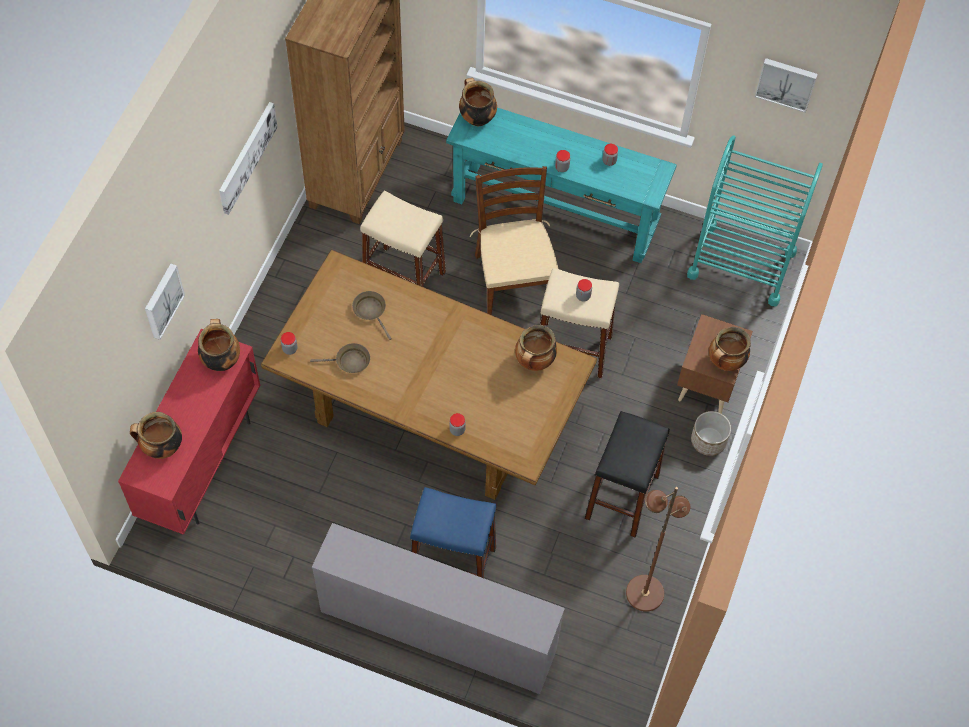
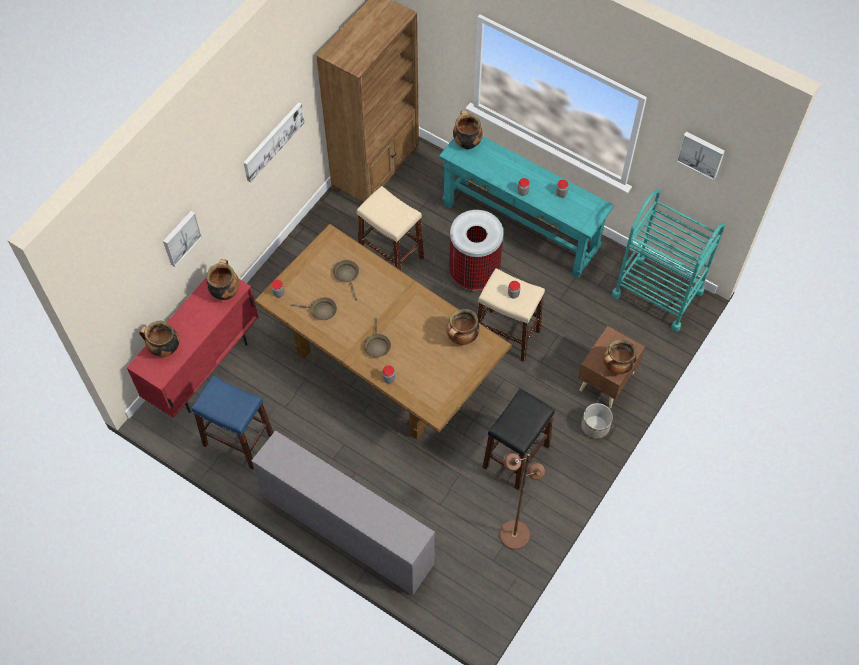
camera: 15 degrees right, 0 degrees up
blue stool [410,487,496,578] -> blue stool moved to [191,376,274,470]
brown chair [470,166,559,315] -> trash can [449,210,503,290]
none -> brown frying pan [364,318,391,357]

